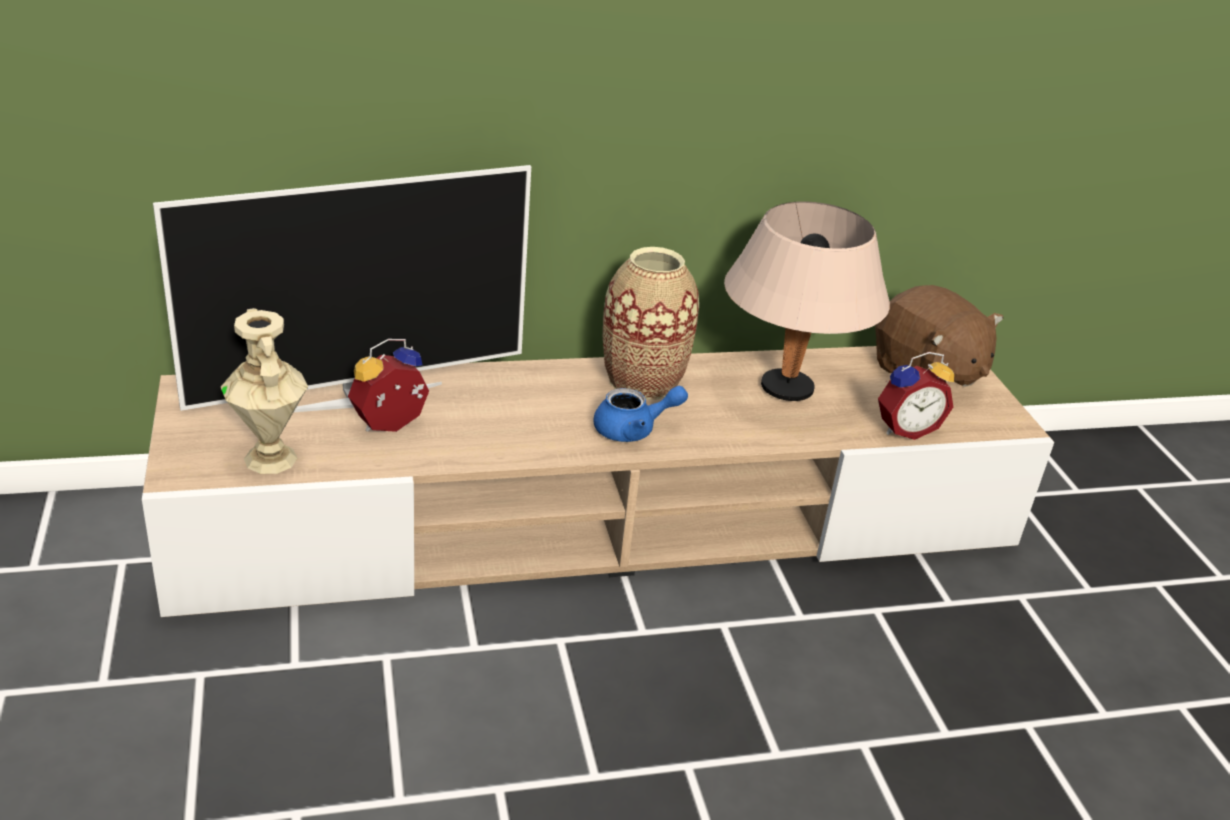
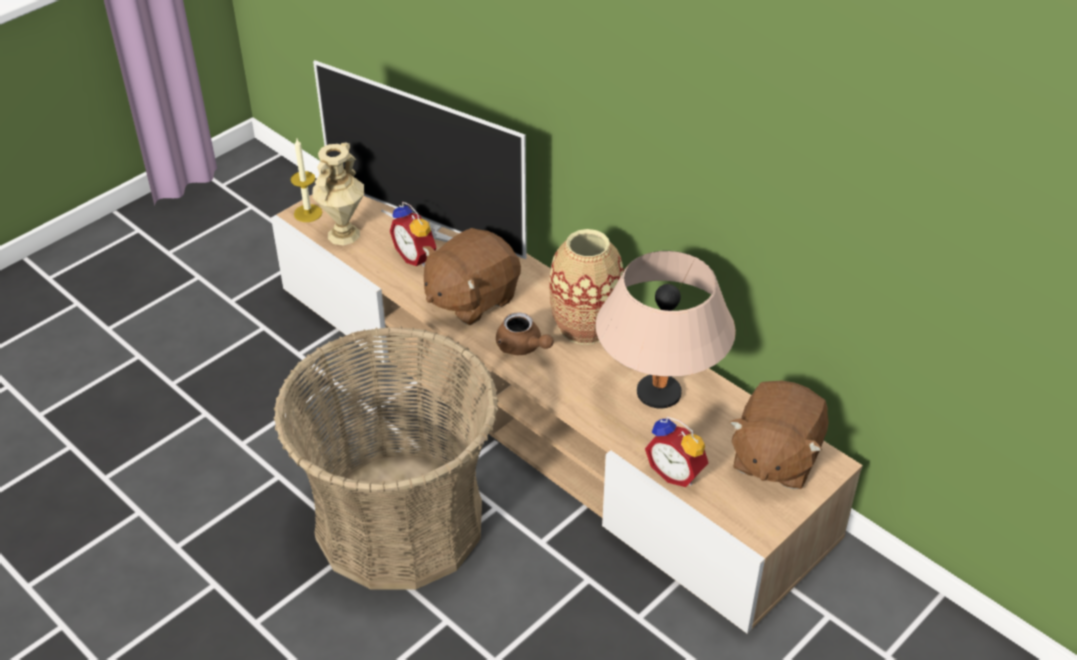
camera: 60 degrees right, 10 degrees up
alarm clock [348,339,429,432] -> alarm clock turned 150 degrees counterclockwise [390,201,437,267]
blue teapot [593,386,688,442] -> brown teapot [496,312,554,355]
none -> basket [274,326,498,590]
none -> candle [290,139,322,222]
none -> brown plush toy [422,228,521,325]

